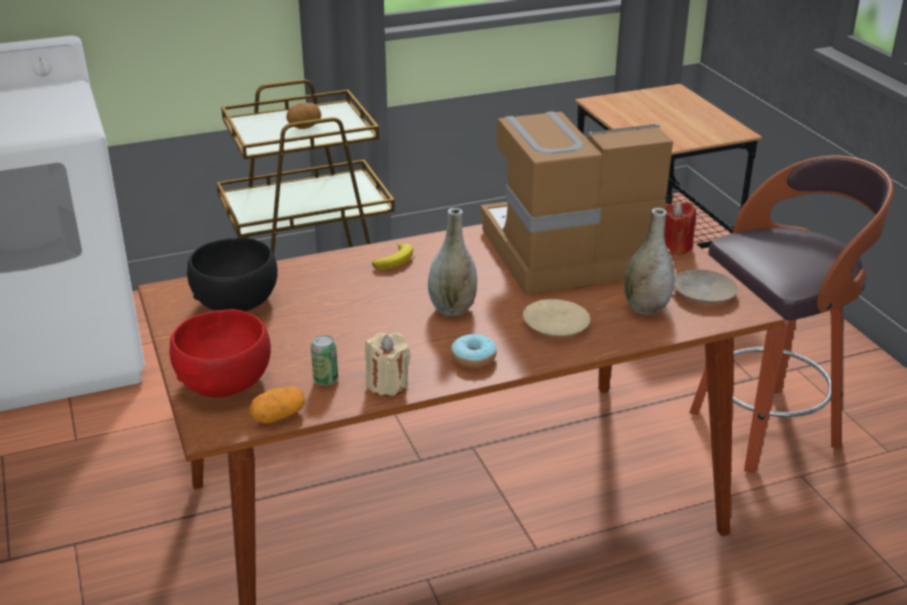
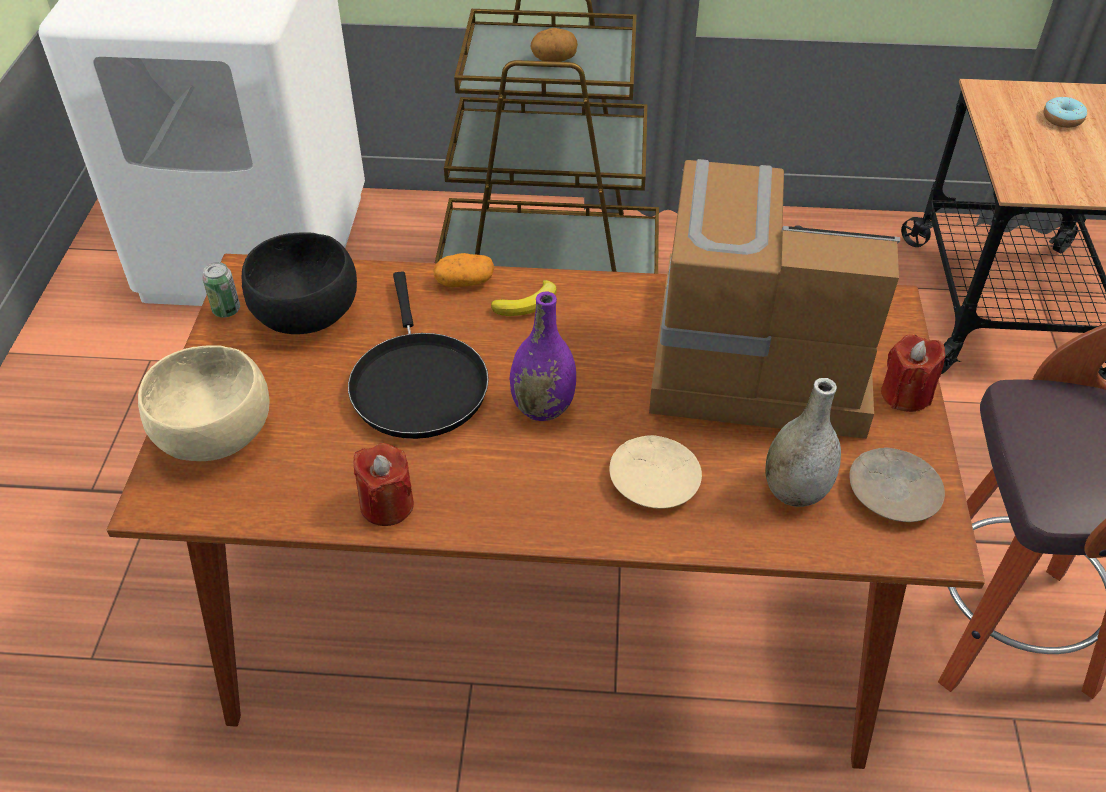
camera: 25 degrees right, 15 degrees up
red bowl [169,309,271,398] -> beige bowl [138,345,269,461]
potato [249,386,305,424] -> potato moved to [433,253,494,287]
can [311,335,338,386] -> can moved to [202,262,240,318]
beige candle [365,333,411,396] -> red candle [353,443,414,526]
grey vase [428,208,477,316] -> purple vase [509,291,576,421]
donut [451,334,497,369] -> donut moved to [1044,97,1087,128]
none -> black frying pan [348,271,489,439]

